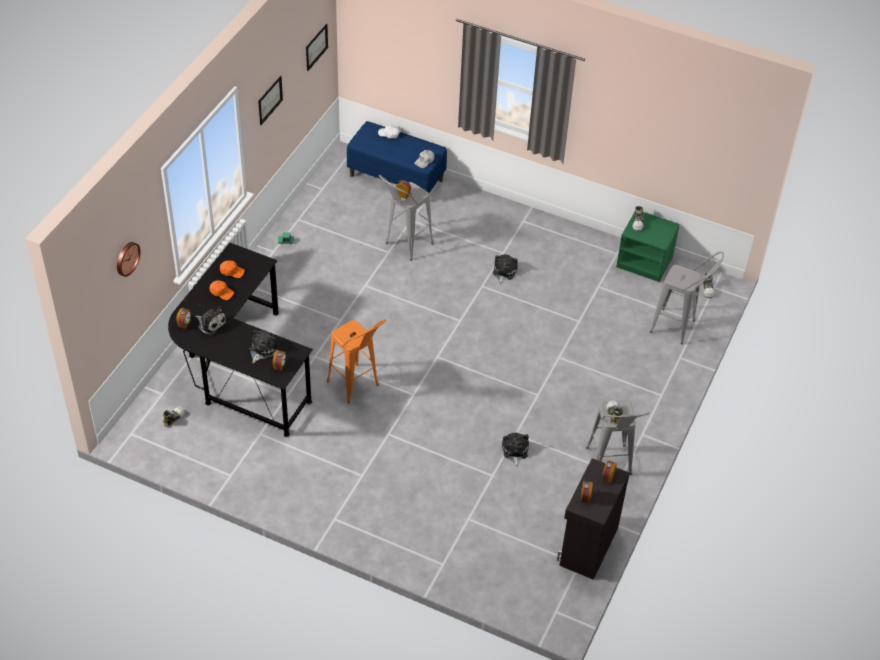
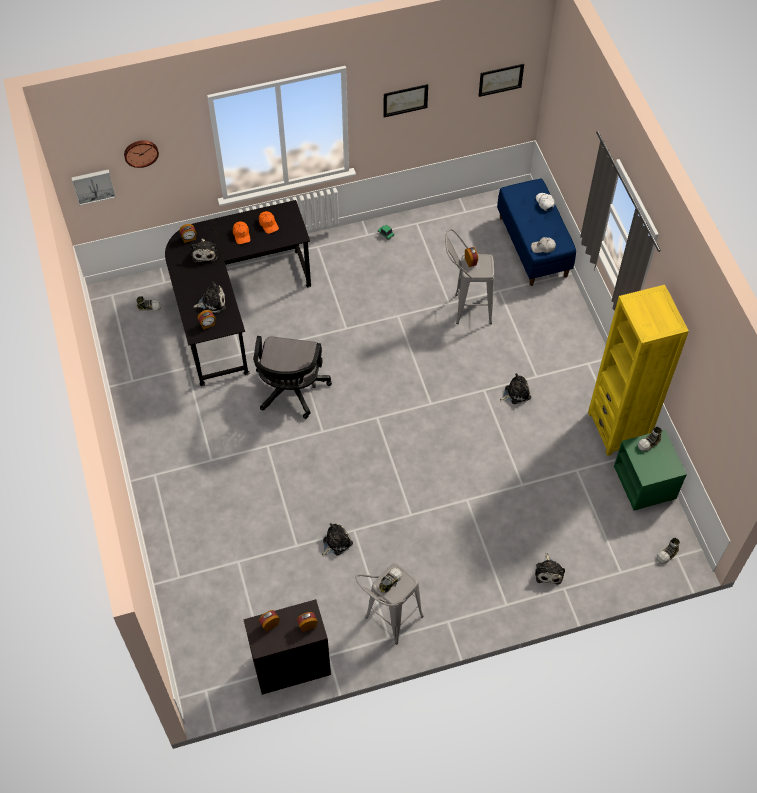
camera: 50 degrees right, 10 degrees up
orange stool [327,319,386,403] -> black office chair [253,336,332,419]
grey stool [650,251,724,344] -> none
none -> picture [71,169,116,206]
none -> plush toy [535,553,565,585]
none -> yellow bookcase [588,285,689,456]

